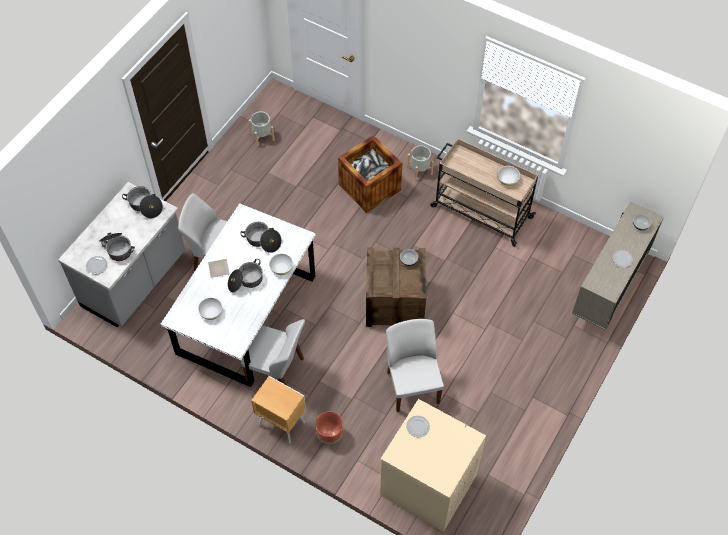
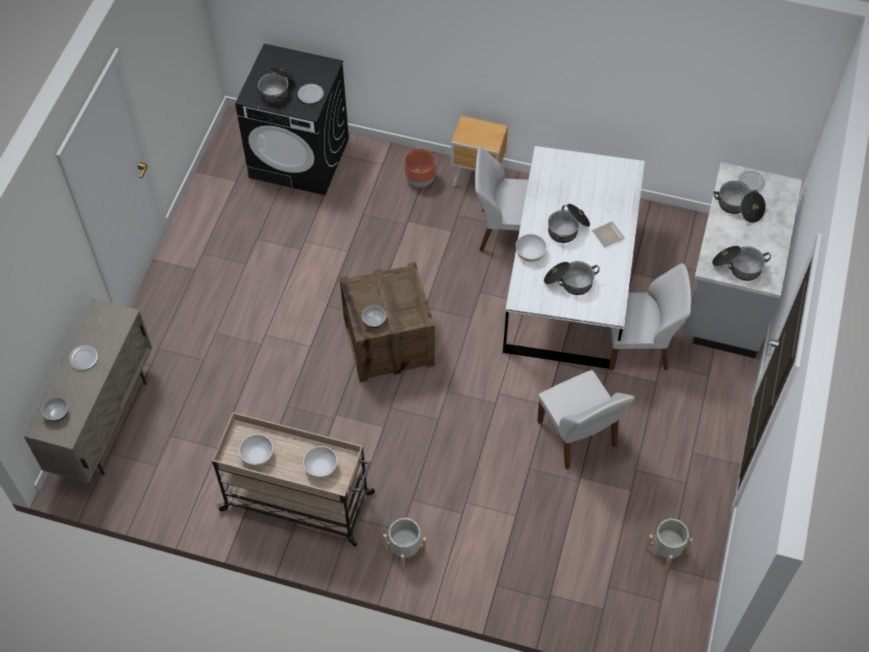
camera: 165 degrees right, 0 degrees up
white bowl [198,297,223,320] -> white bowl moved to [303,446,337,478]
crate [338,135,402,213] -> none
beige washing machine [380,399,486,532] -> black washing machine [235,44,349,195]
white chair [386,319,444,412] -> white chair moved to [537,370,635,469]
none -> cooking pot [258,67,295,104]

